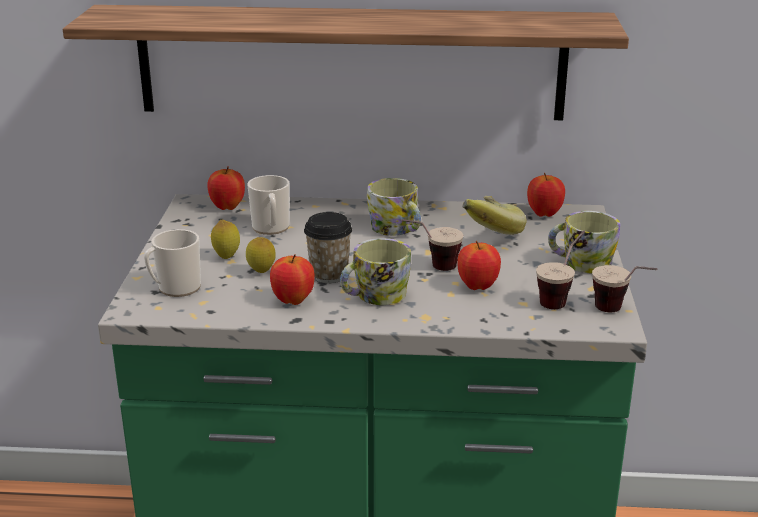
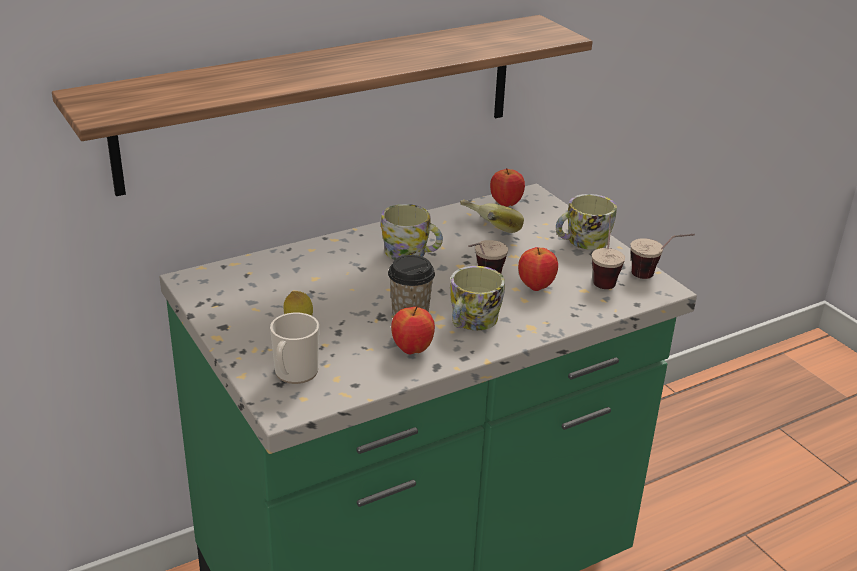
camera: 35 degrees left, 5 degrees up
apple [207,167,245,210] -> none
lemon [246,237,276,273] -> none
mug [248,175,290,235] -> none

